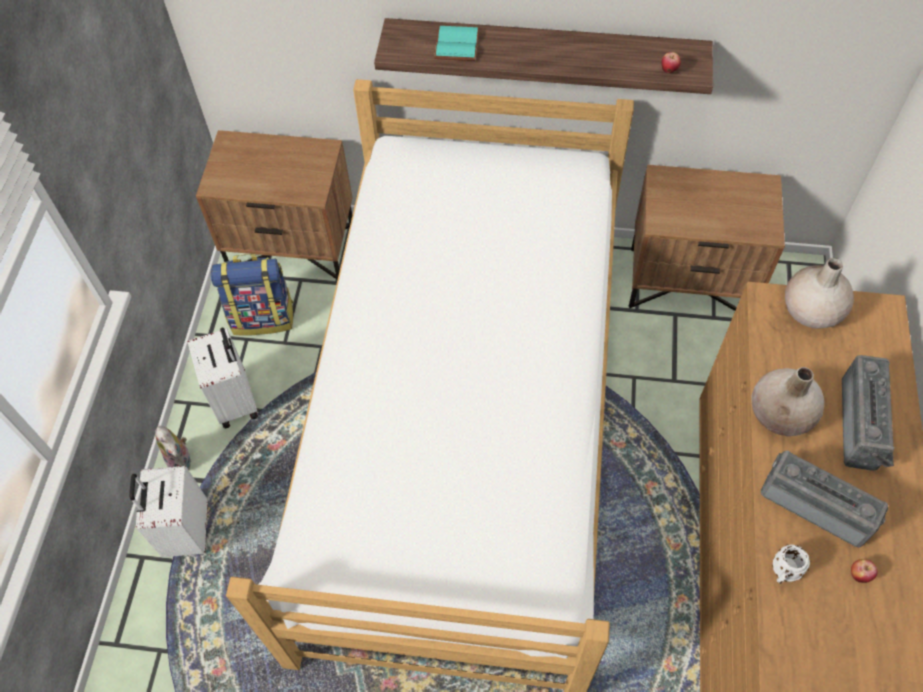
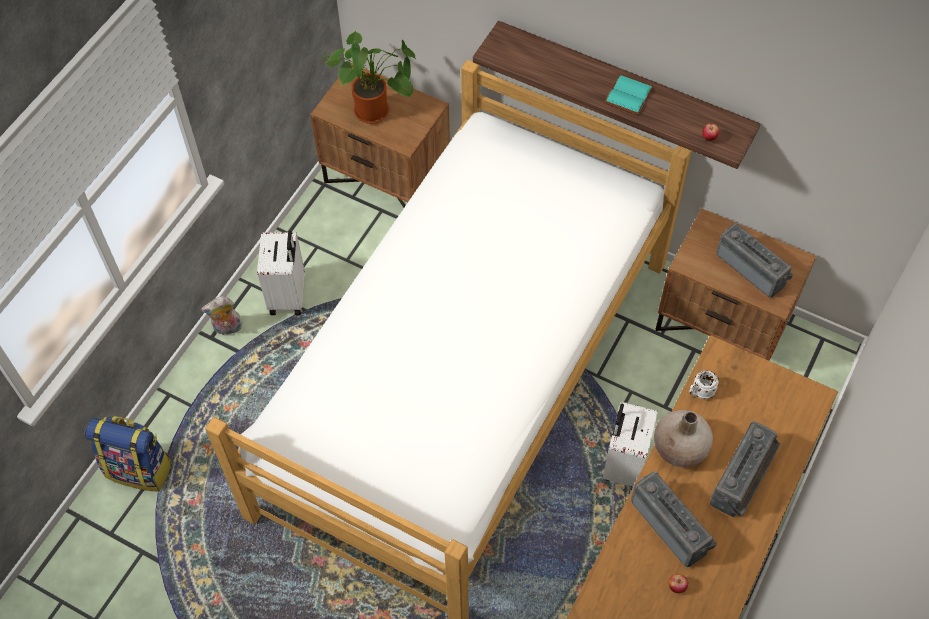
camera: 20 degrees right, 0 degrees up
white suitcase [129,466,208,557] -> white suitcase moved to [602,401,658,487]
plush toy [155,426,191,470] -> plush toy turned 90 degrees clockwise [201,296,242,335]
backpack [210,254,293,336] -> backpack moved to [85,416,172,492]
turquoise book [434,25,479,61] -> turquoise book moved to [604,74,654,115]
white mug [772,544,810,584] -> white mug moved to [689,370,719,399]
beige vase [785,258,854,329] -> none
none -> potted plant [322,31,416,124]
none -> radio [716,223,794,298]

